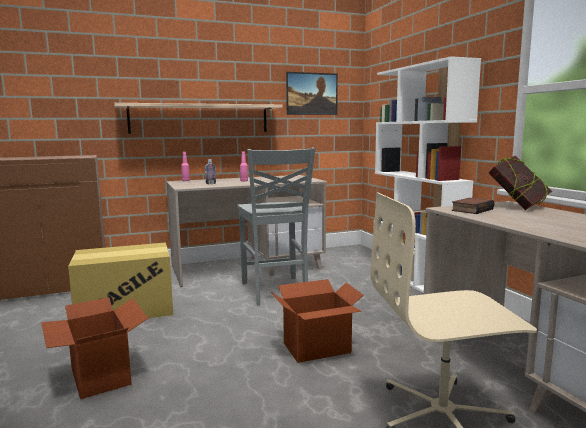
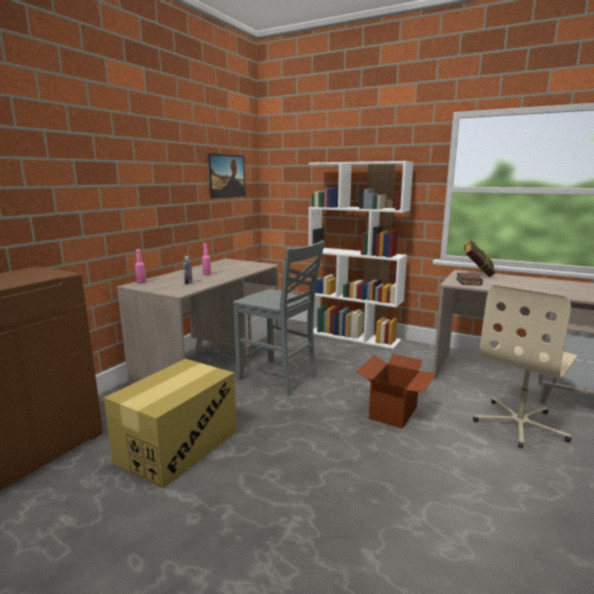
camera: 40 degrees left, 5 degrees up
cardboard box [41,297,148,399] -> none
shelf [114,103,283,134] -> none

